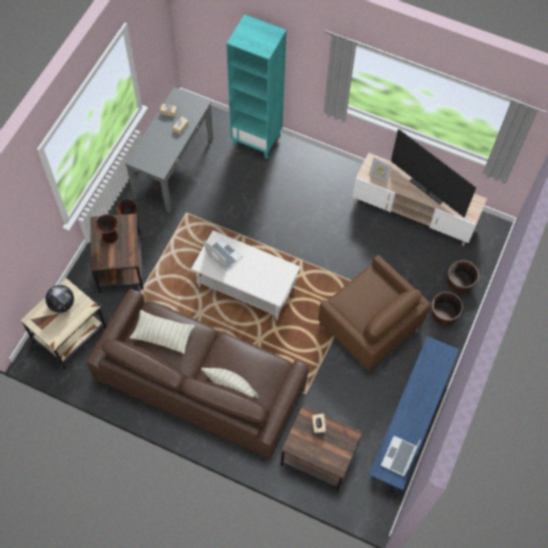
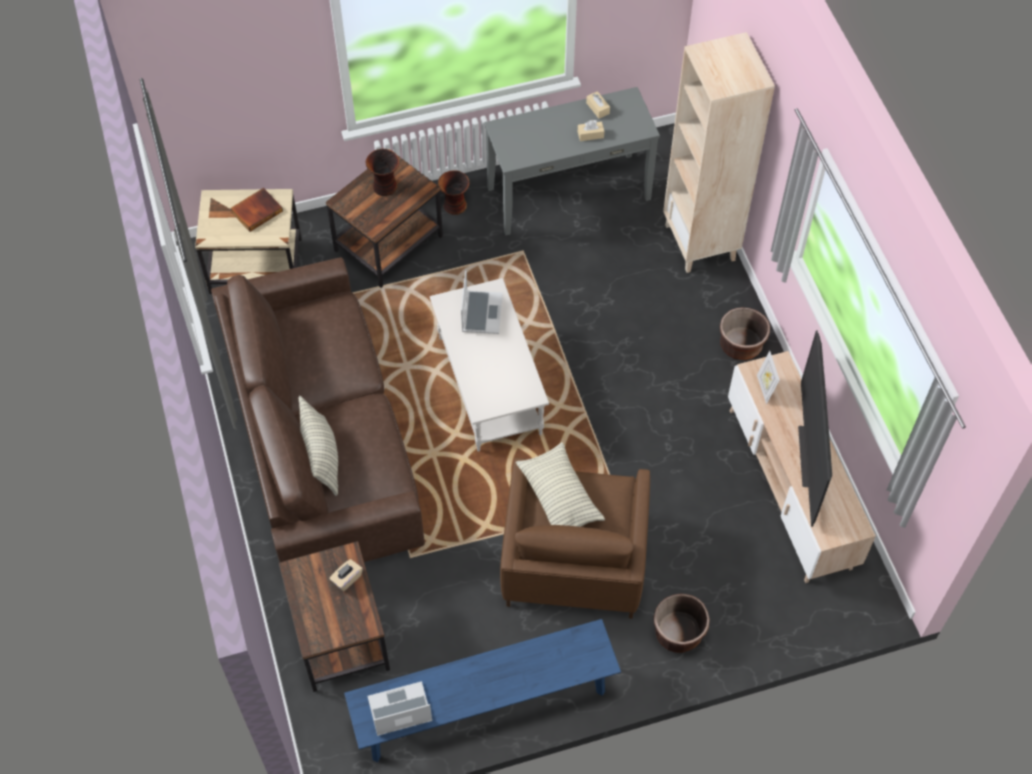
camera: 50 degrees right, 5 degrees down
globe [46,285,74,313] -> book [230,188,283,232]
pillow [130,310,195,354] -> pillow moved to [516,442,605,527]
turquoise bookcase [226,14,286,159] -> beige bookcase [663,32,775,273]
brown planter [447,260,479,294] -> brown planter moved to [719,307,770,360]

